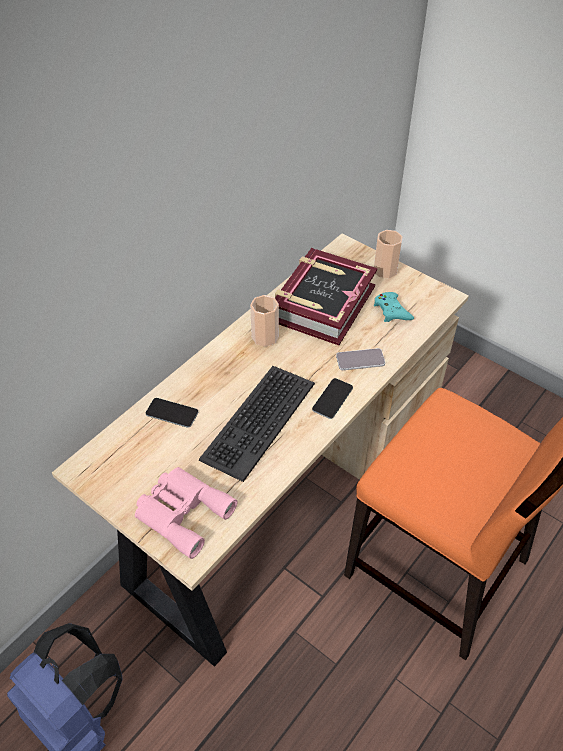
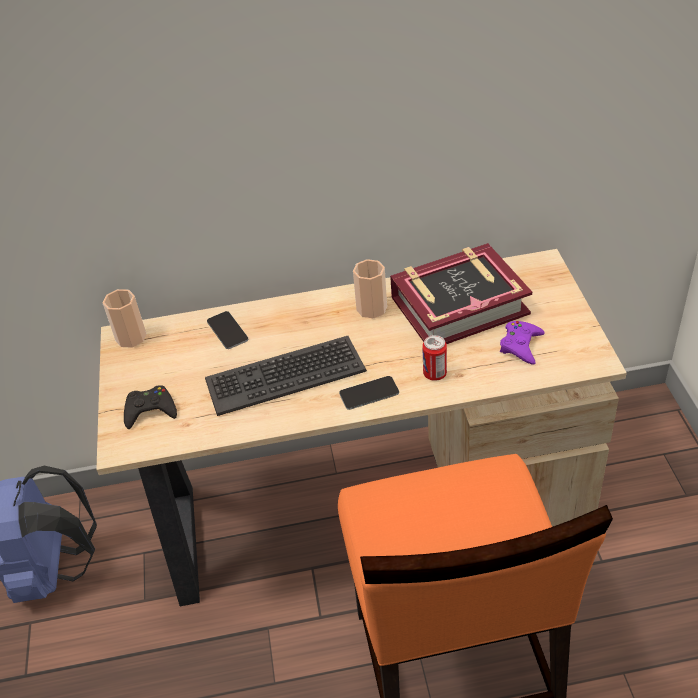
camera: 45 degrees right, 5 degrees down
pink binoculars [135,467,237,559] -> black game controller [124,385,177,429]
phone [336,348,385,370] -> can [422,335,447,381]
cup [374,230,403,278] -> cup moved to [103,289,147,348]
turquoise game controller [374,292,414,322] -> purple game controller [500,321,545,365]

